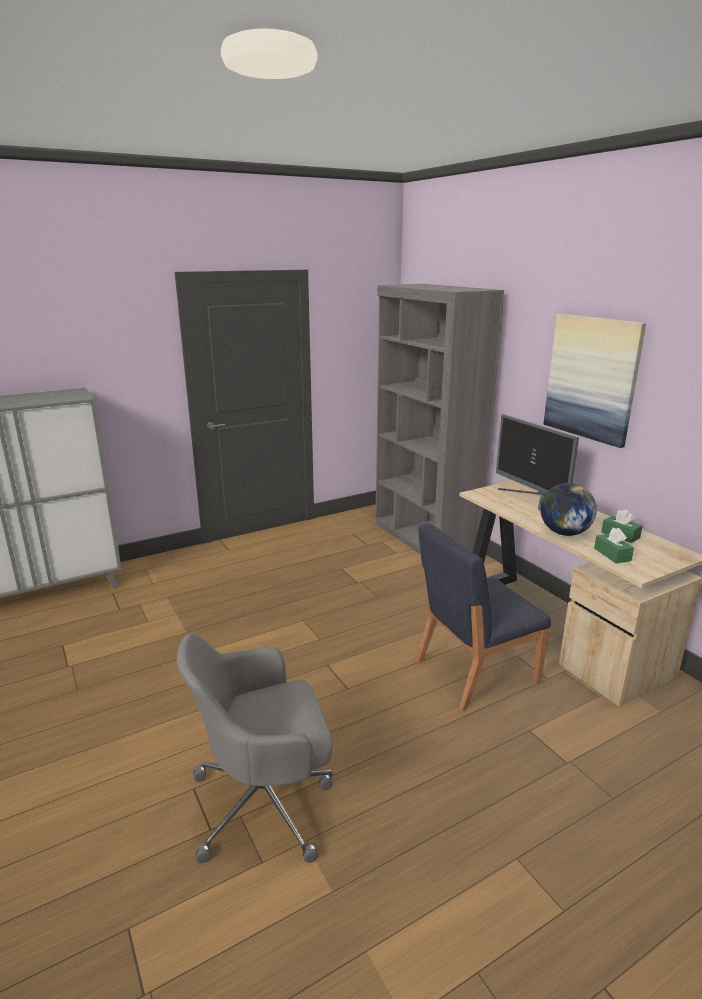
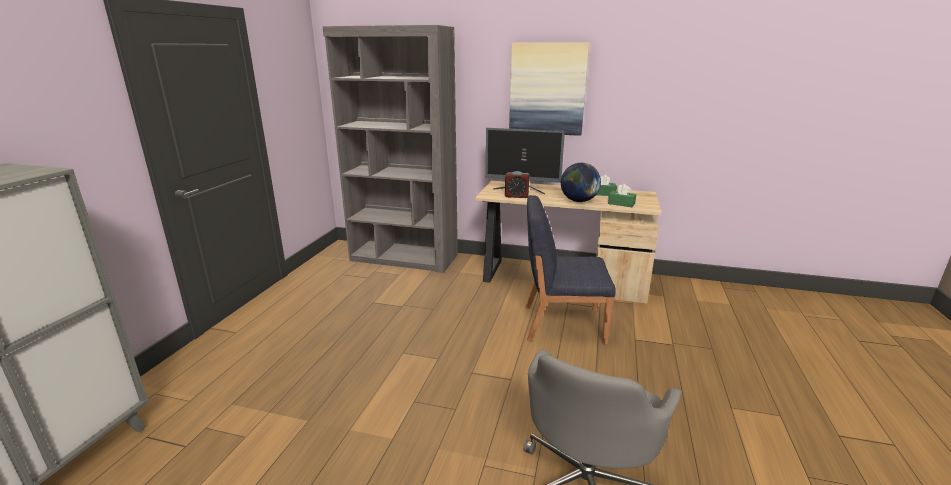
camera: 45 degrees left, 0 degrees up
blue chair [415,523,551,711] -> blue chair turned 75 degrees clockwise [526,195,616,345]
none -> alarm clock [505,171,529,198]

